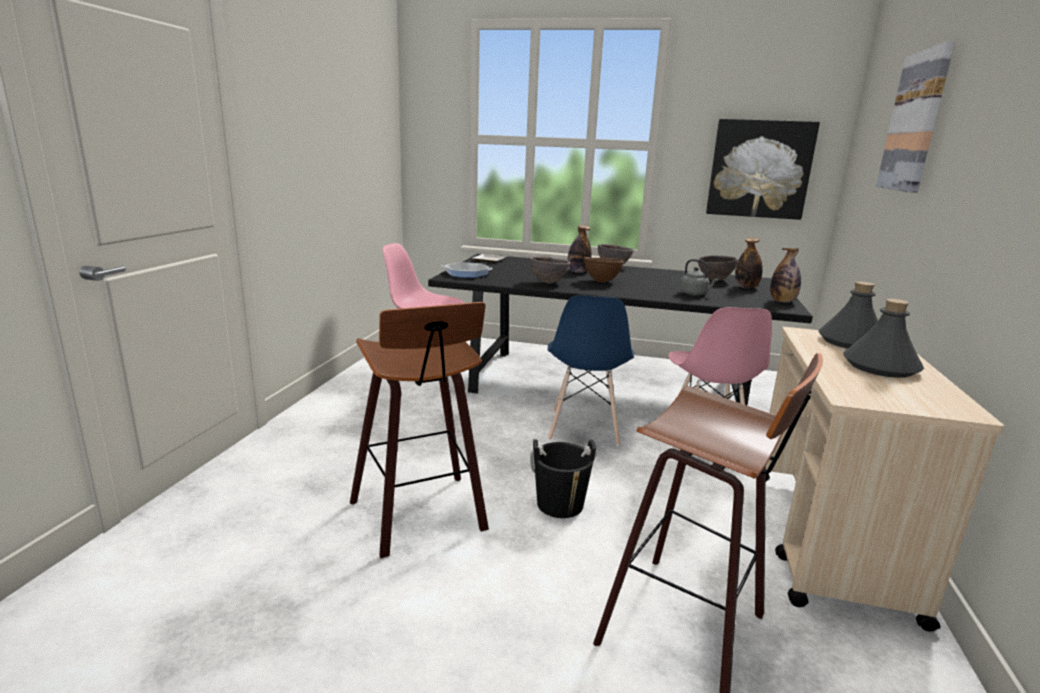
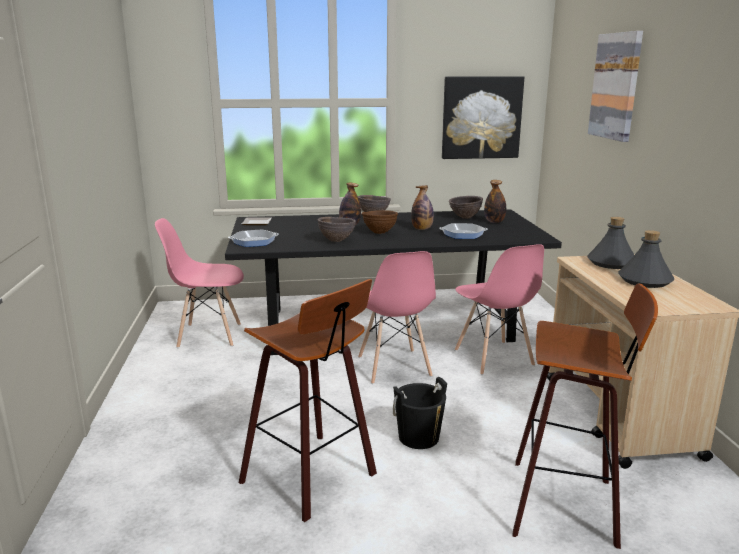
camera: 20 degrees left, 0 degrees up
blue chair [548,295,634,446] -> pink chair [358,251,436,384]
grey kettle [679,259,718,296] -> frying pan [439,223,488,239]
bottle [770,248,801,302] -> bottle moved to [411,185,434,230]

